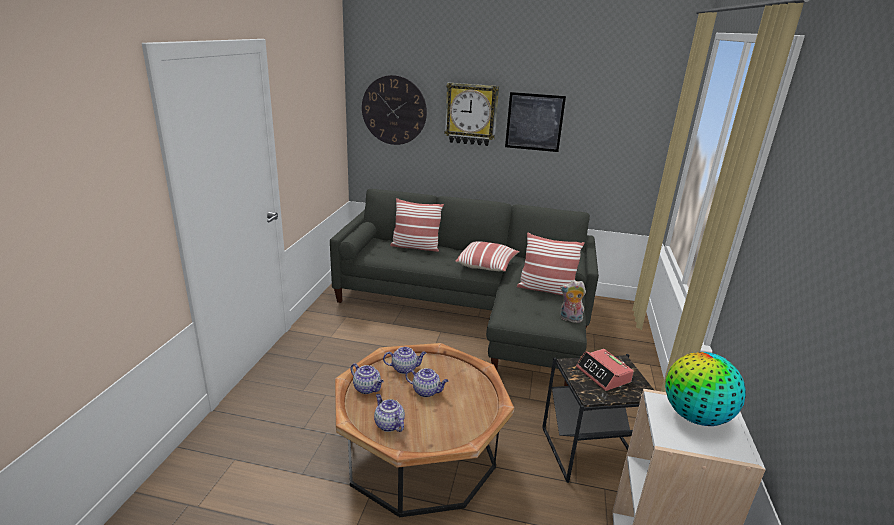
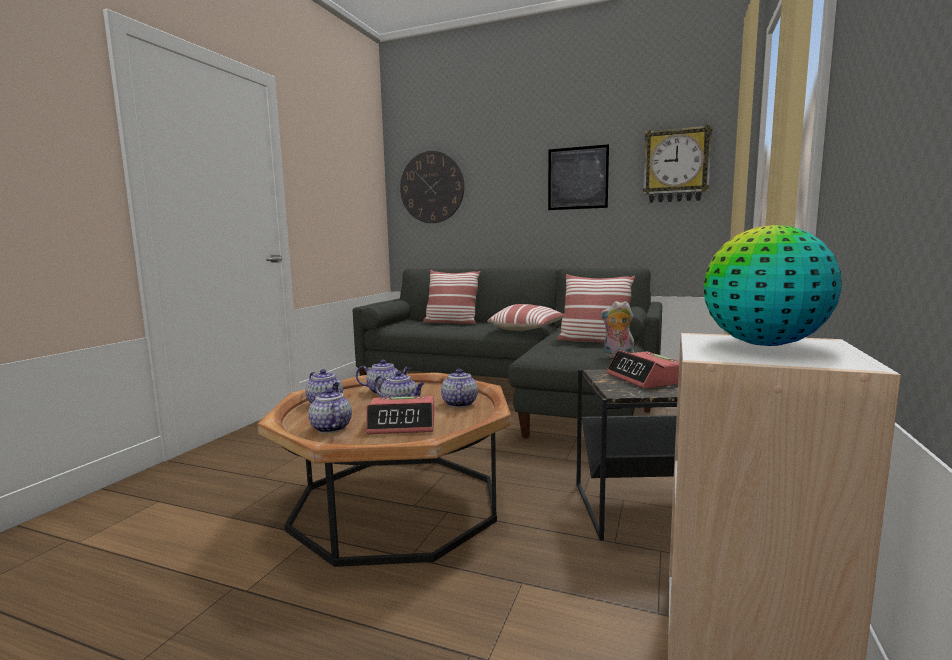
camera: 10 degrees right, 15 degrees down
wall clock [444,82,499,146] -> wall clock moved to [643,125,712,203]
none -> alarm clock [366,396,435,434]
none -> teapot [441,369,478,407]

